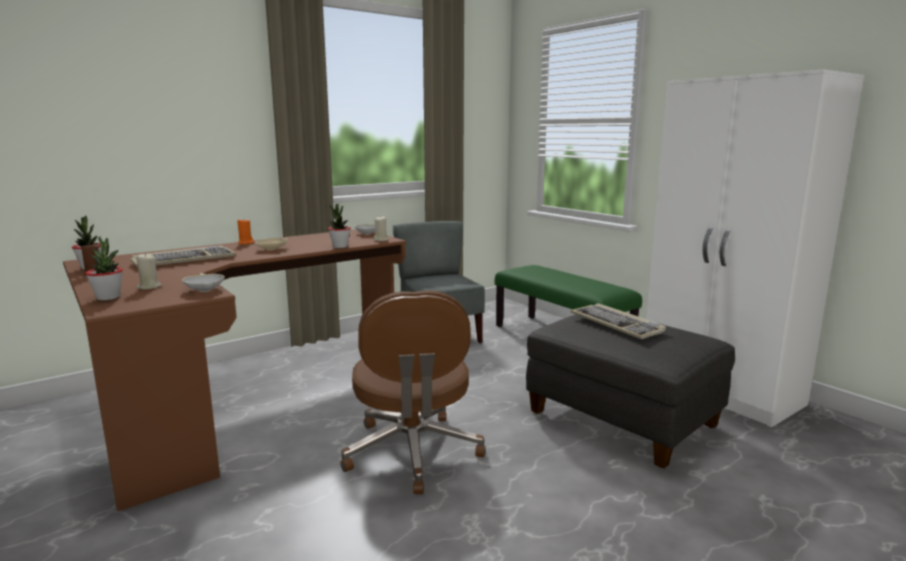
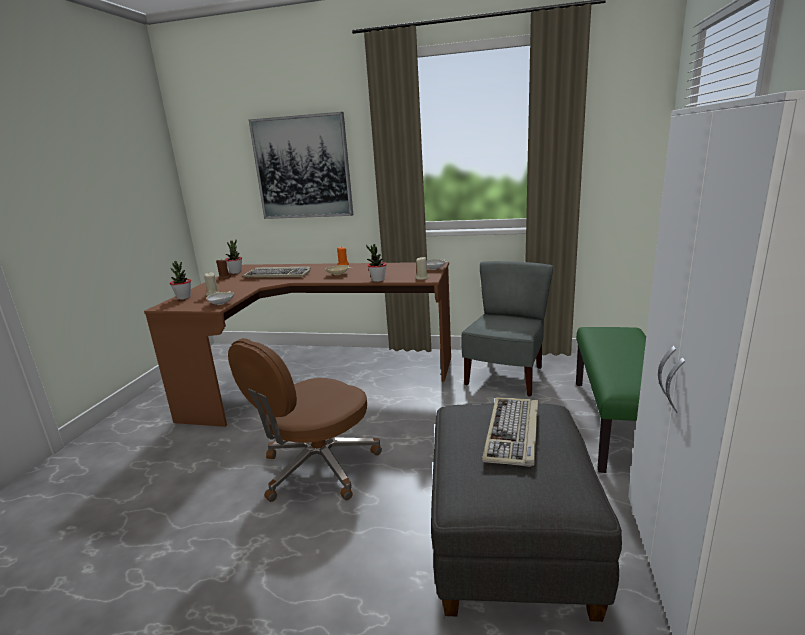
camera: 50 degrees right, 5 degrees up
none -> picture [249,112,353,219]

